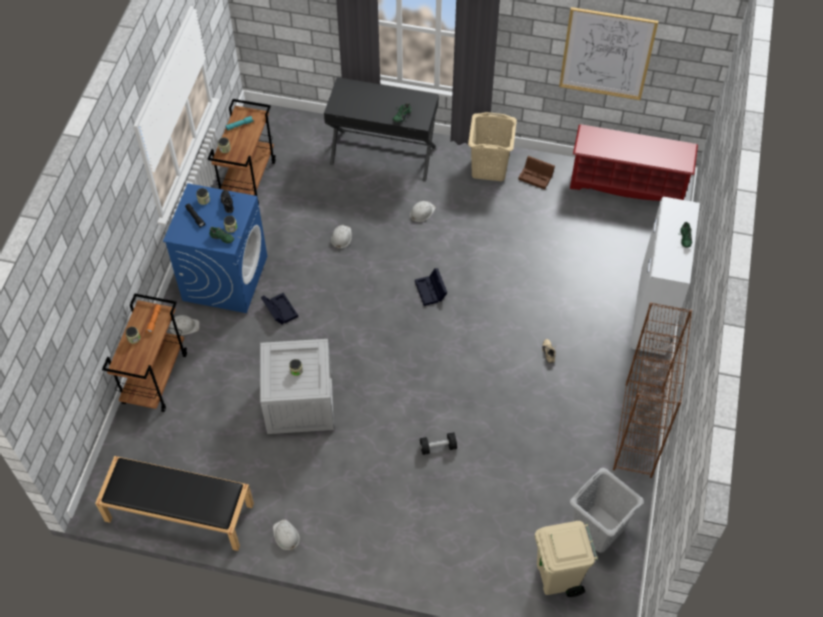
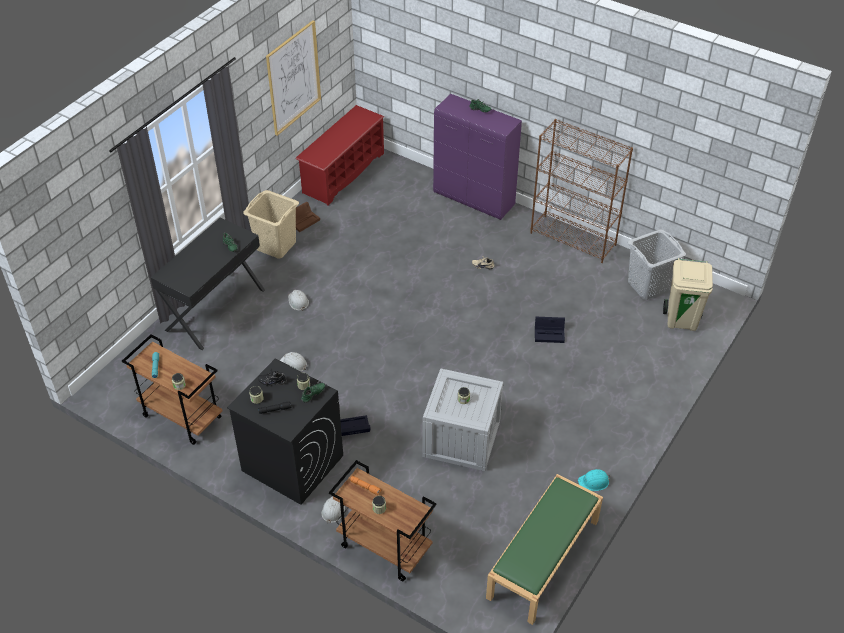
camera: 70 degrees left, 10 degrees down
black bench [95,456,254,551] -> green bench [486,474,603,625]
blue washing machine [163,183,267,313] -> black washing machine [227,358,343,505]
white hard hat [273,519,300,550] -> turquoise hard hat [578,469,611,491]
black storage box [415,268,448,306] -> black storage box moved to [535,317,565,343]
black dumbbell [420,432,457,455] -> none
white cabinet [630,197,700,355] -> purple cabinet [433,94,522,220]

